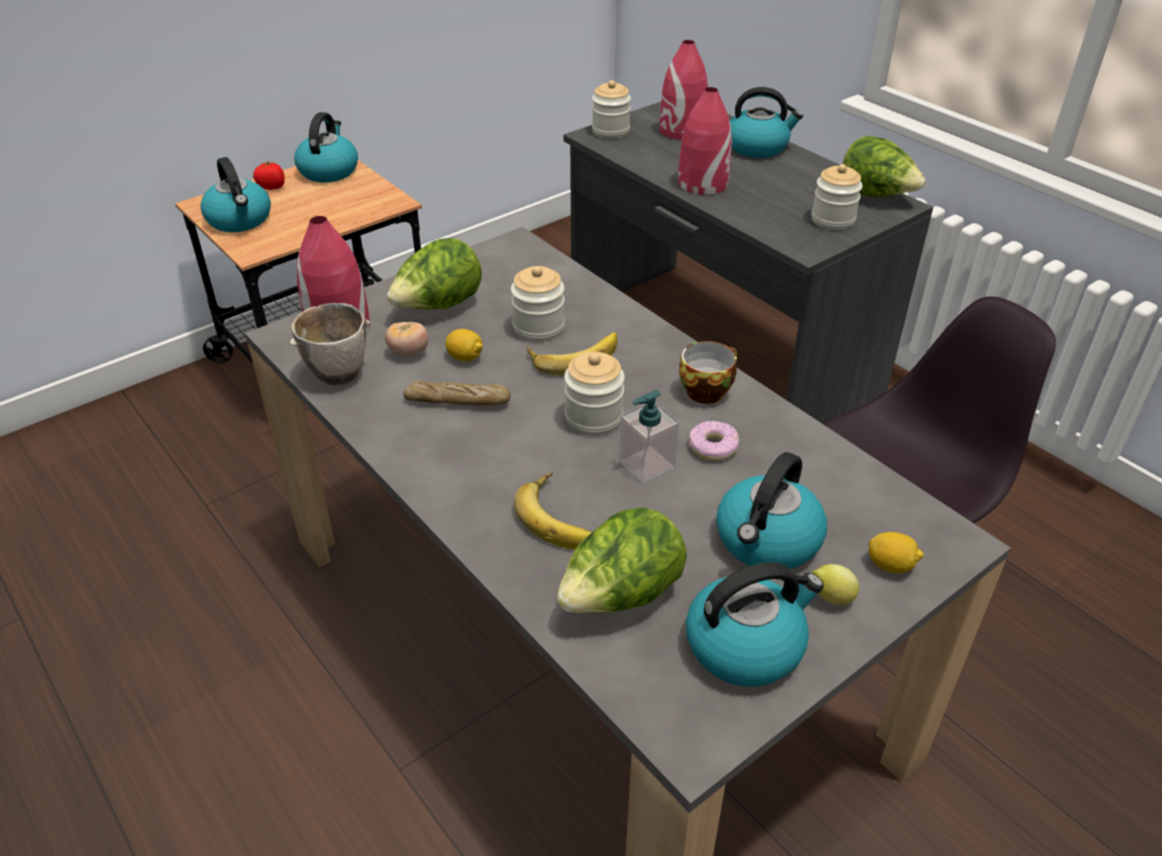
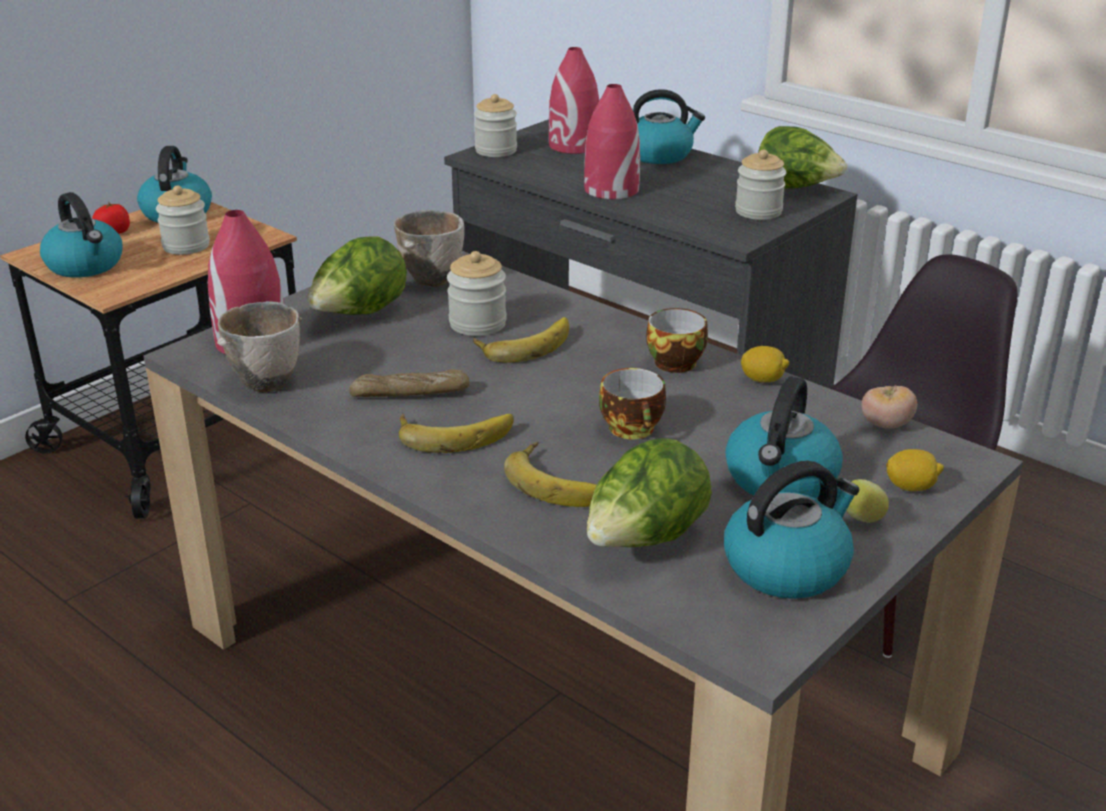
camera: 10 degrees left, 10 degrees down
tomato [385,322,428,357] -> tomato moved to [862,385,917,429]
lemon [446,329,483,362] -> lemon moved to [741,346,790,383]
jar [564,352,625,436] -> jar moved to [156,185,210,255]
soap dispenser [619,390,679,484] -> cup [599,368,666,439]
donut [689,420,739,461] -> none
none -> bowl [394,210,465,287]
none -> banana [399,414,514,453]

